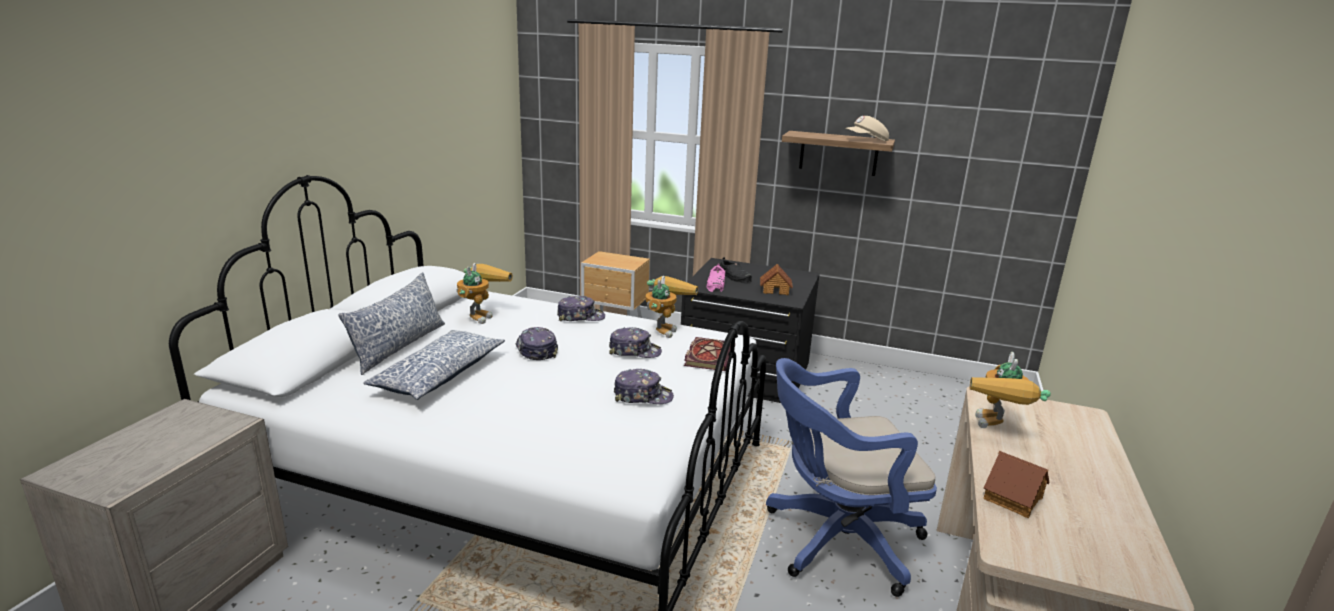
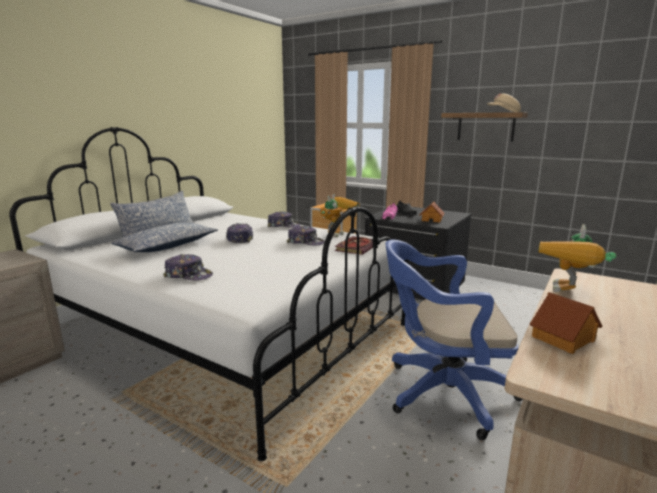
camera: 15 degrees right, 5 degrees down
toy robot [456,263,513,324] -> none
cap [614,369,674,404] -> cap moved to [164,254,213,280]

